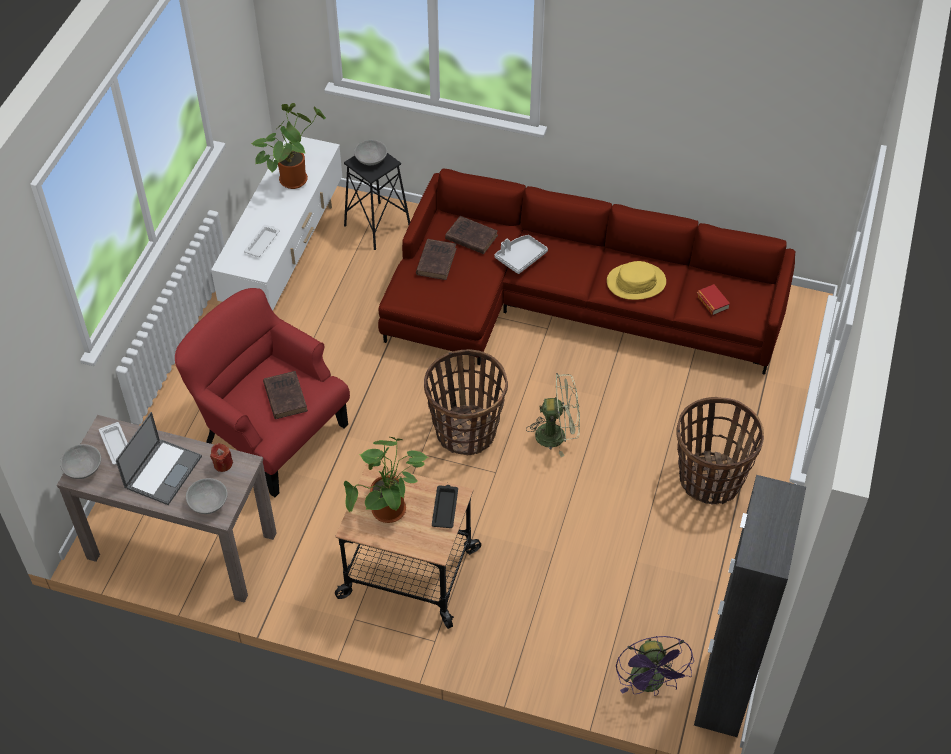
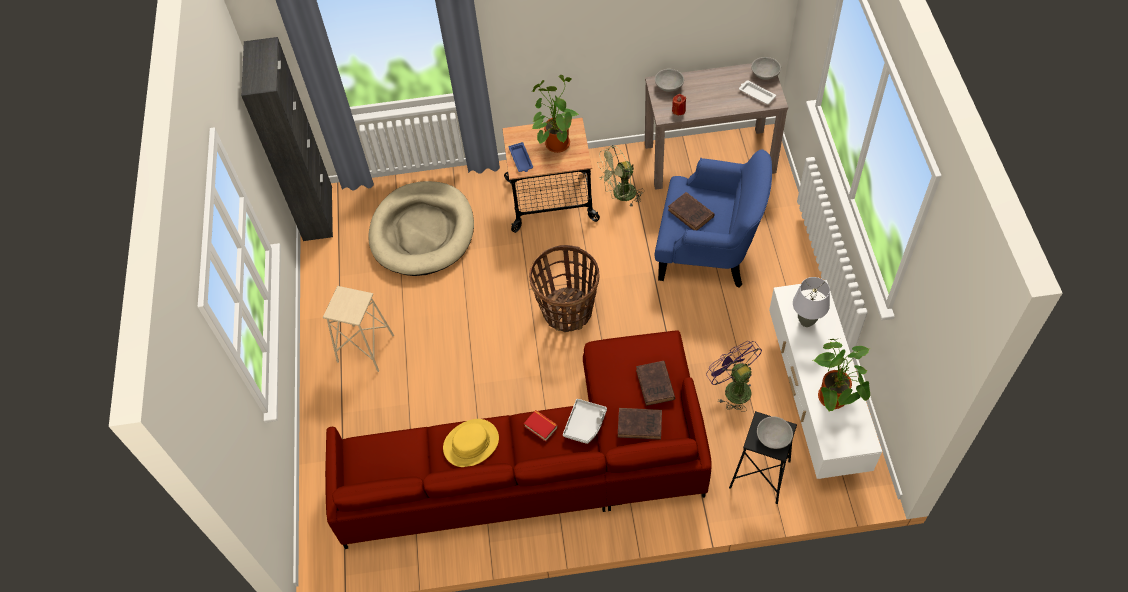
camera: 160 degrees right, 5 degrees up
laptop [116,412,202,505] -> none
red armchair [175,288,350,497] -> blue armchair [655,149,772,288]
white tray [244,225,280,257] -> grey table lamp [793,277,830,327]
black tray [432,485,458,528] -> blue tray [509,142,533,172]
green fan [526,373,580,457] -> green fan moved to [598,145,644,208]
purple fan [616,636,694,696] -> purple fan moved to [706,341,762,412]
basket [676,397,764,504] -> beige stool [323,286,394,372]
book [696,284,730,315] -> book moved to [524,410,558,442]
none -> beige dog bed [368,181,474,276]

